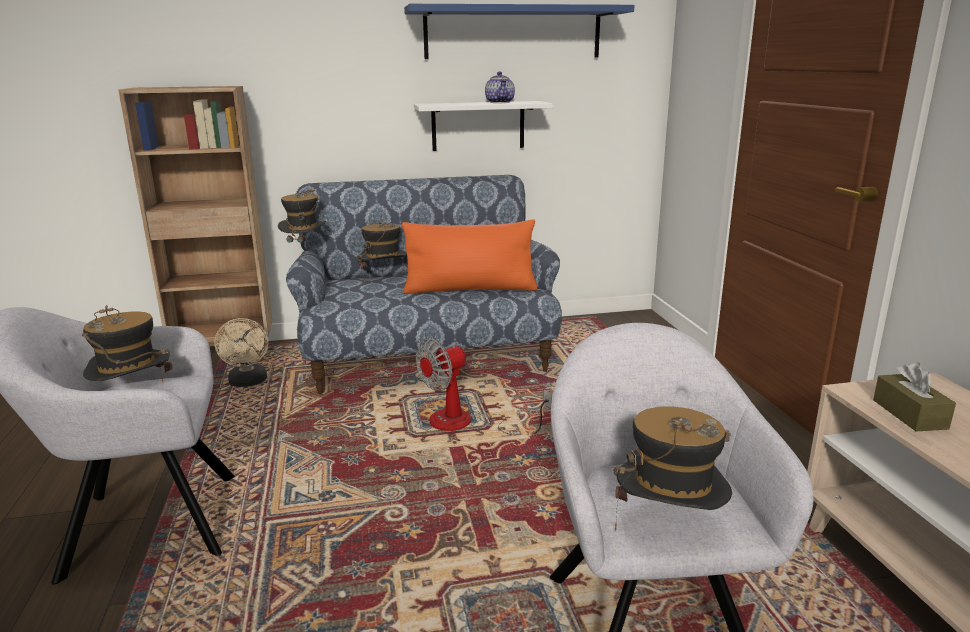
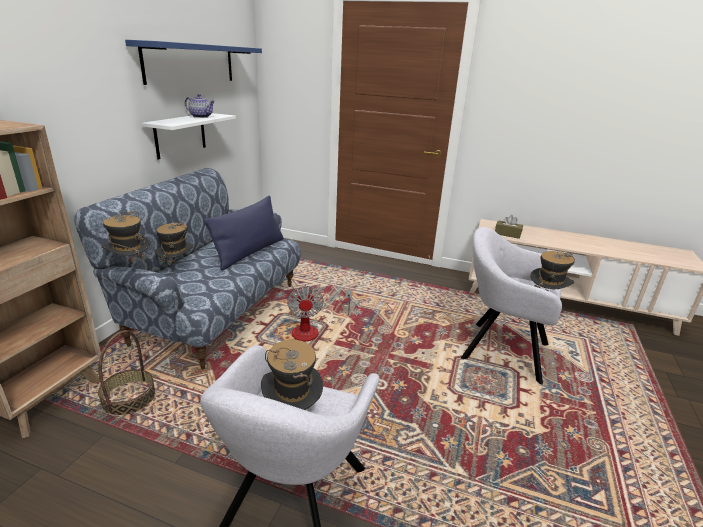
camera: 60 degrees left, 5 degrees up
beige fan [214,318,269,387] -> basket [98,330,156,416]
orange pillow [402,220,537,294] -> blue pillow [204,196,284,271]

